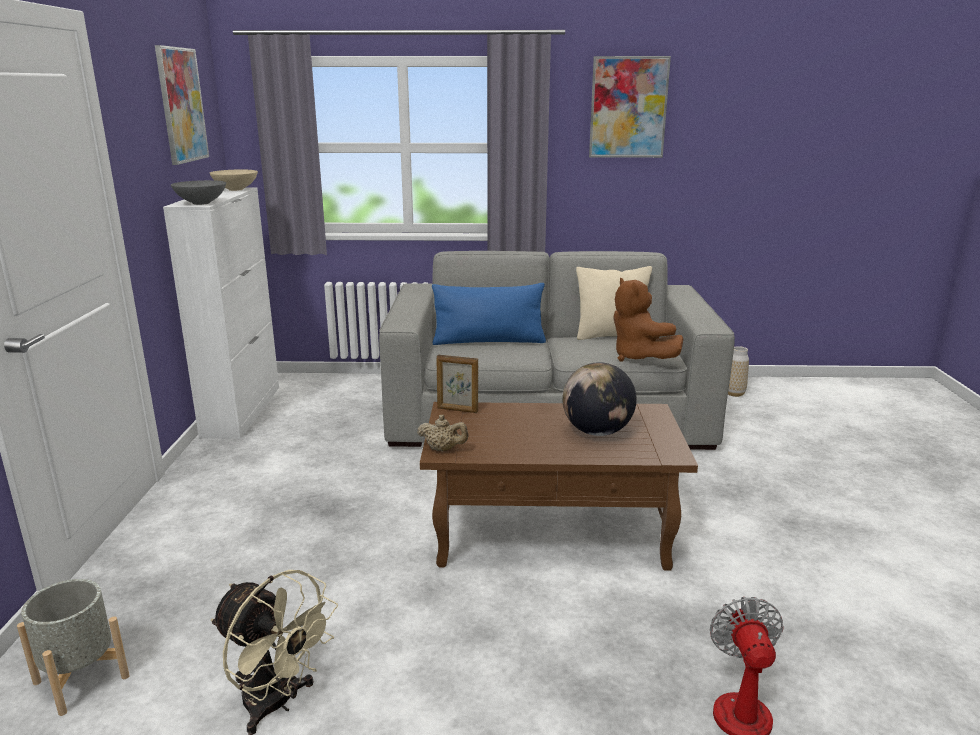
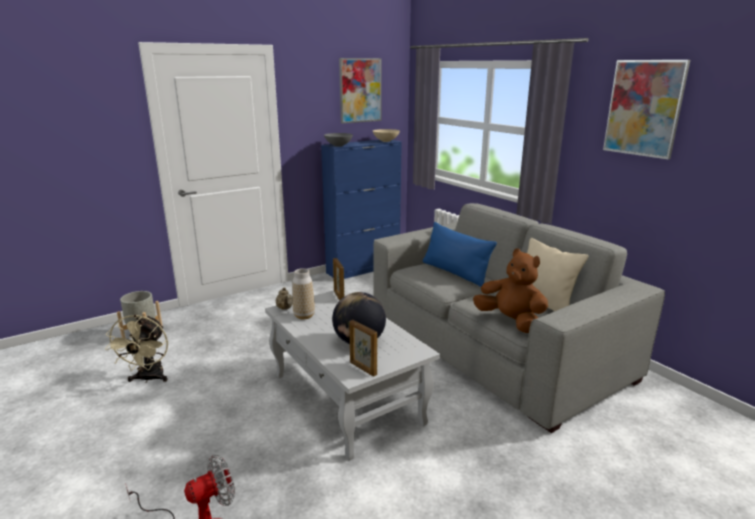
camera: 55 degrees right, 0 degrees up
white cabinet [163,187,279,439] -> blue cabinet [321,140,402,279]
brown coffee table [420,402,698,571] -> white coffee table [265,289,440,461]
brown plush toy [614,278,683,361] -> brown plush toy turned 105 degrees clockwise [473,249,548,333]
vase [728,346,749,397] -> vase moved to [292,268,315,320]
none -> picture frame [350,320,377,377]

